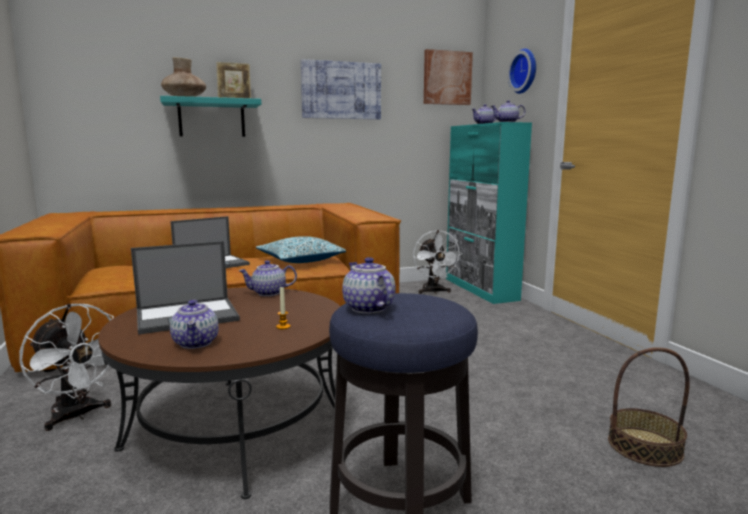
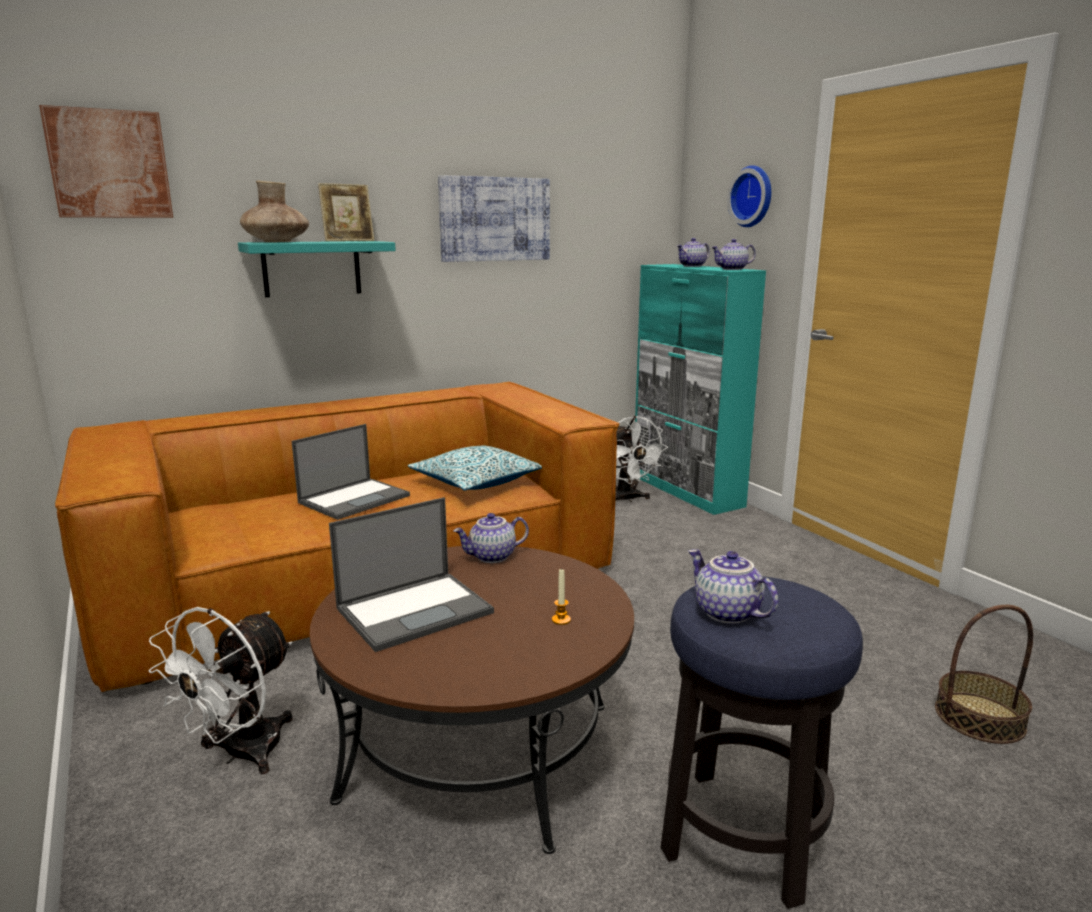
camera: 10 degrees left, 5 degrees up
white fan [19,304,114,431] -> white fan turned 90 degrees clockwise [148,607,293,774]
teapot [170,300,219,349] -> none
picture [424,49,473,105] -> picture moved to [39,105,173,218]

